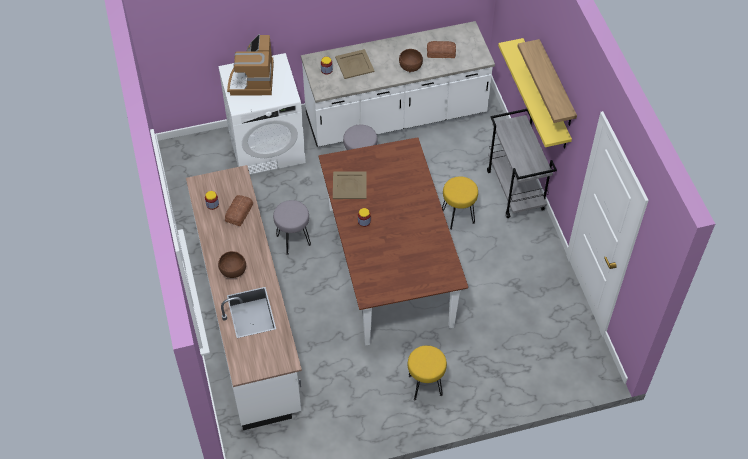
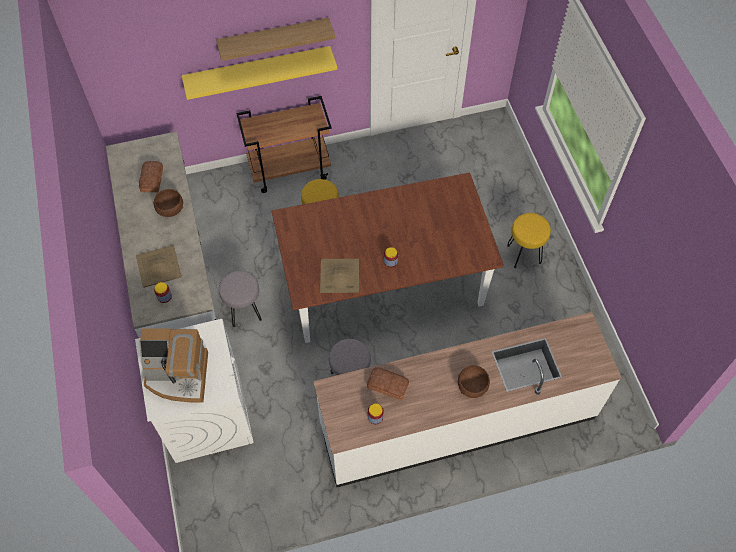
camera: 90 degrees left, 5 degrees up
grey cart [487,109,557,218] -> brown cart [236,96,332,193]

